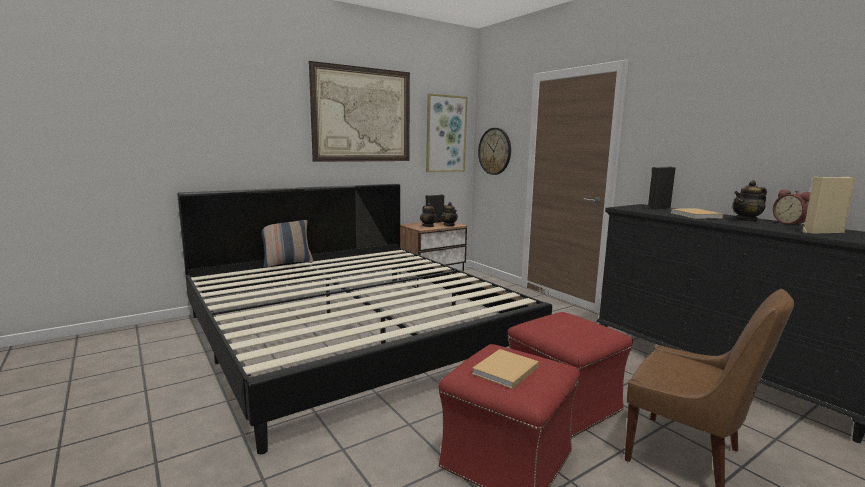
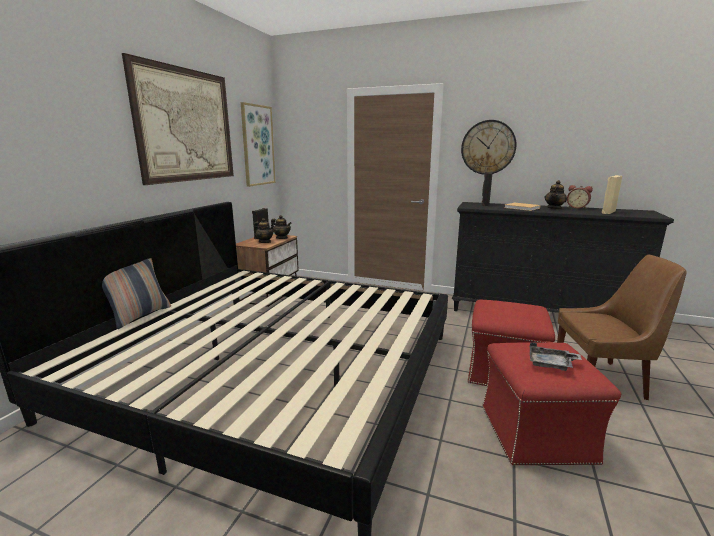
camera: 35 degrees left, 5 degrees up
beige book [472,349,539,389] -> grey tray [530,342,582,371]
wall clock [478,128,511,175] -> wall clock moved to [461,120,516,174]

